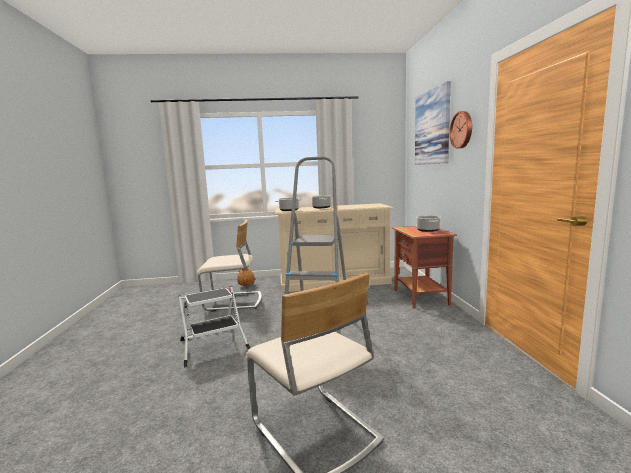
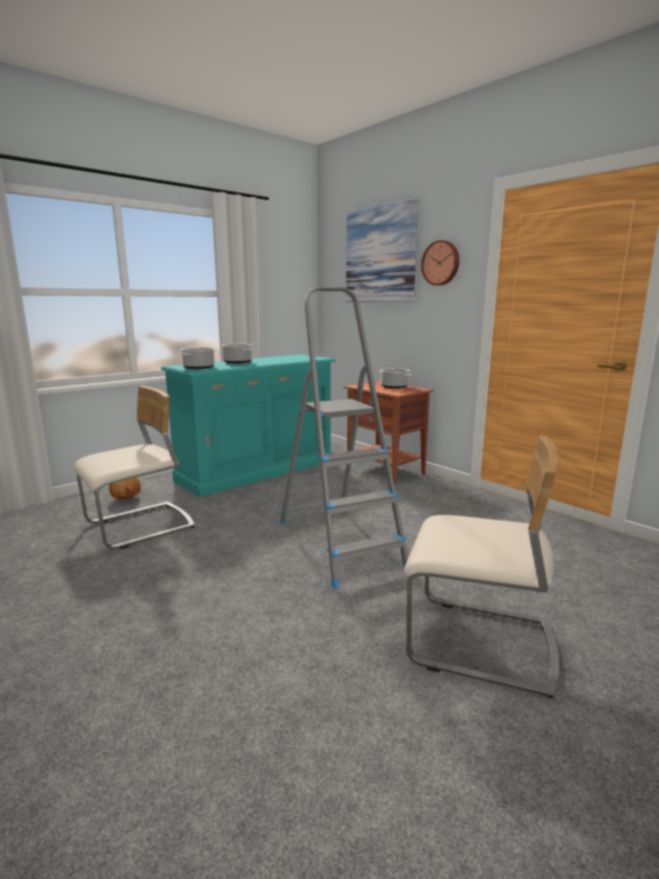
camera: 35 degrees left, 5 degrees up
step ladder [178,286,250,367] -> none
beige cabinet [275,203,393,292] -> turquoise cabinet [161,355,336,497]

